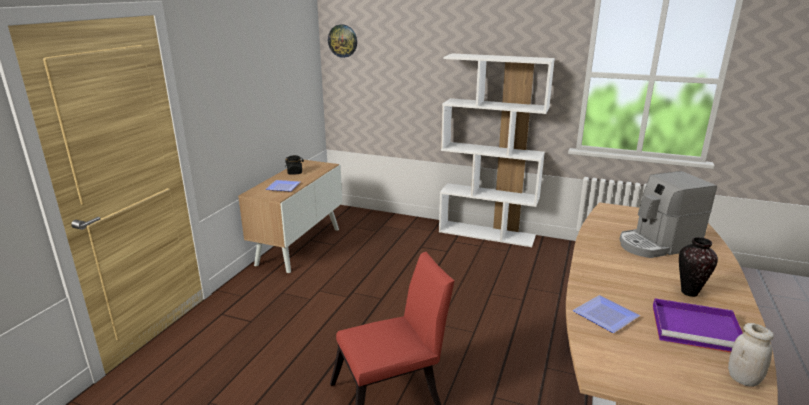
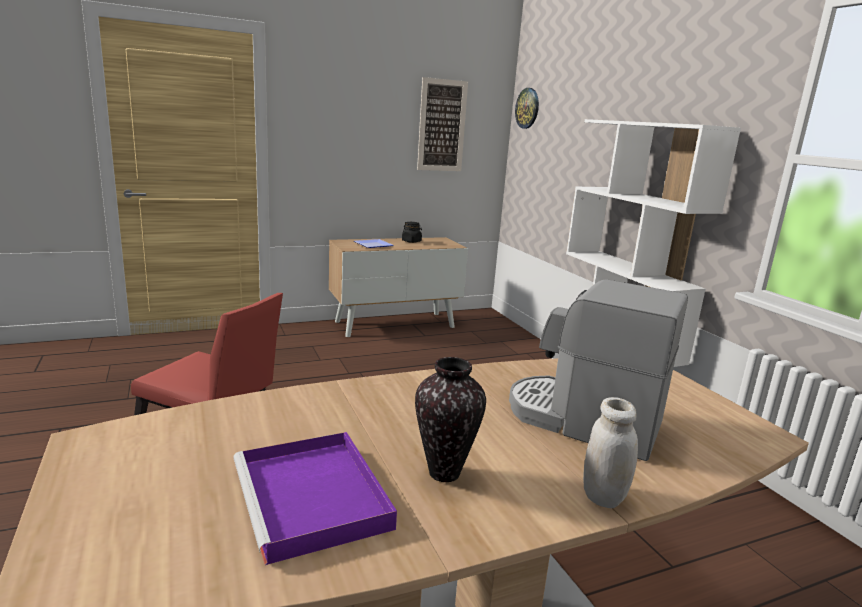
camera: 45 degrees right, 5 degrees down
plate [573,295,640,333] -> none
white jar [728,323,774,387] -> white jar moved to [583,397,638,508]
none -> picture [417,77,468,171]

